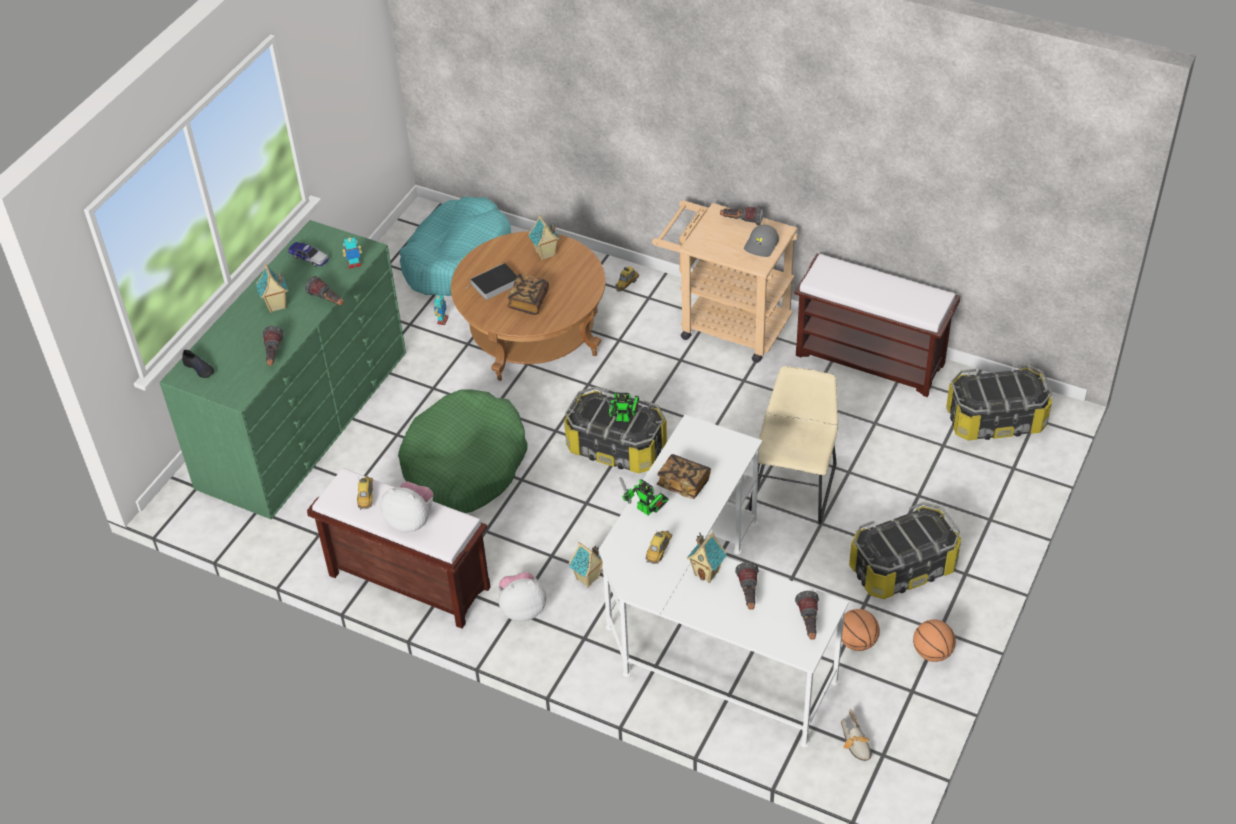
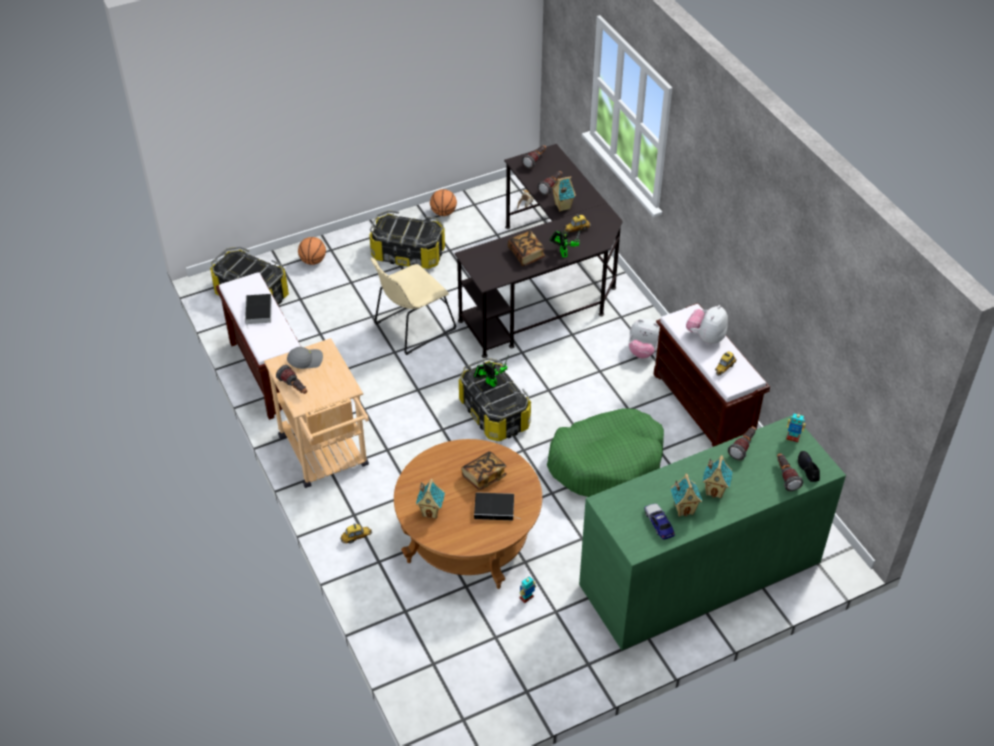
camera: 145 degrees left, 0 degrees up
flashlight [305,276,344,305] -> flashlight moved to [777,453,803,491]
toy robot [342,235,362,269] -> toy robot moved to [786,413,806,442]
plush toy [381,482,434,532] -> plush toy turned 60 degrees clockwise [686,305,728,344]
turquoise dog bed [400,196,511,296] -> none
toy house [569,542,603,588] -> toy house moved to [670,473,702,517]
white desk [598,415,849,748] -> black desk [454,144,623,358]
basketball [842,609,880,651] -> basketball moved to [298,237,326,265]
none -> book [245,294,272,324]

